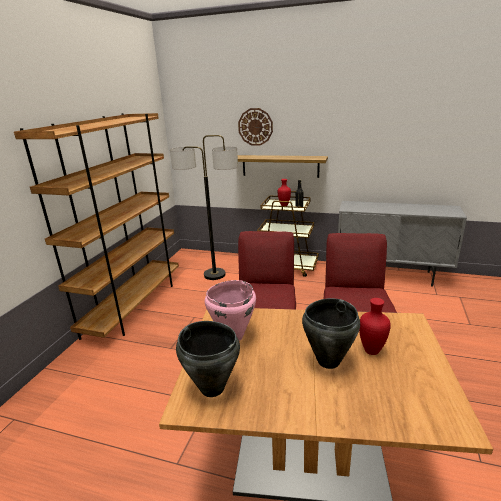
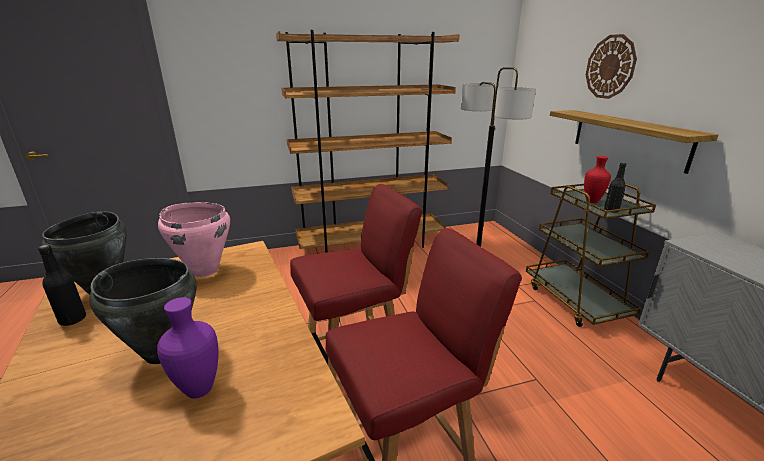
camera: 55 degrees right, 0 degrees up
red vase [359,298,391,355] -> purple vase [157,297,219,399]
none -> black bottle [38,245,86,326]

